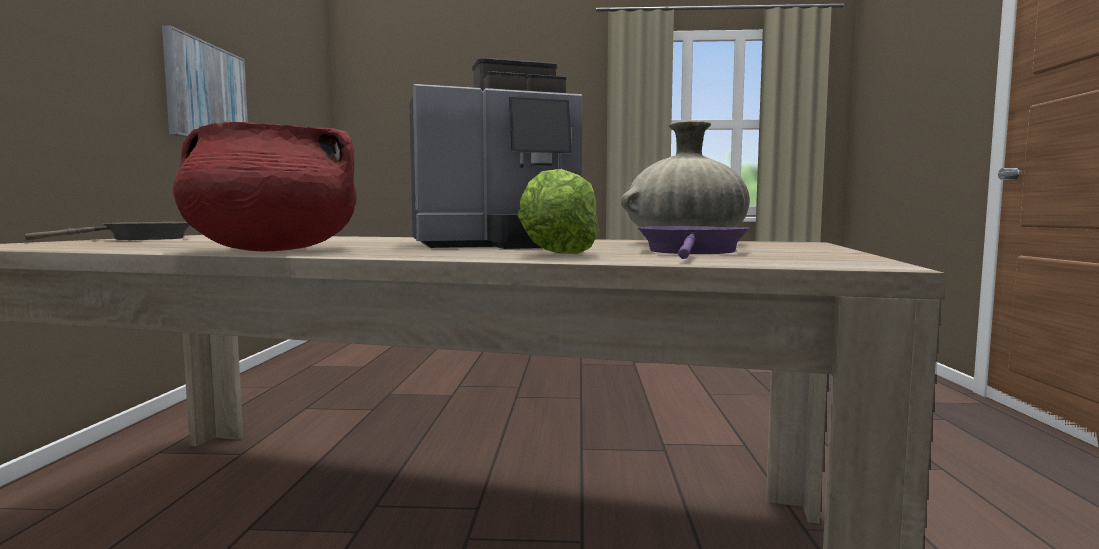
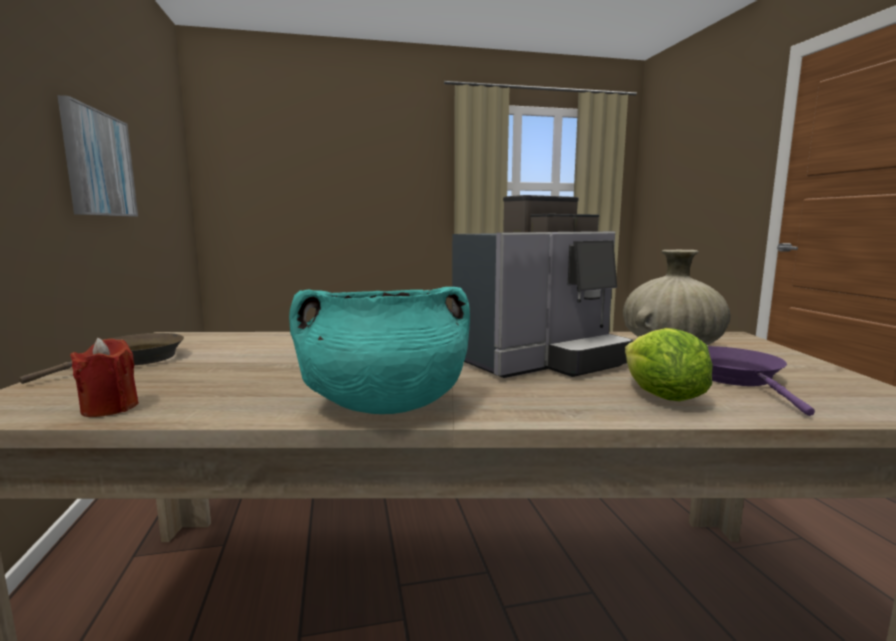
camera: 15 degrees left, 5 degrees up
red cooking pot [173,122,357,251] -> turquoise cooking pot [289,287,470,414]
none -> red candle [70,338,139,417]

